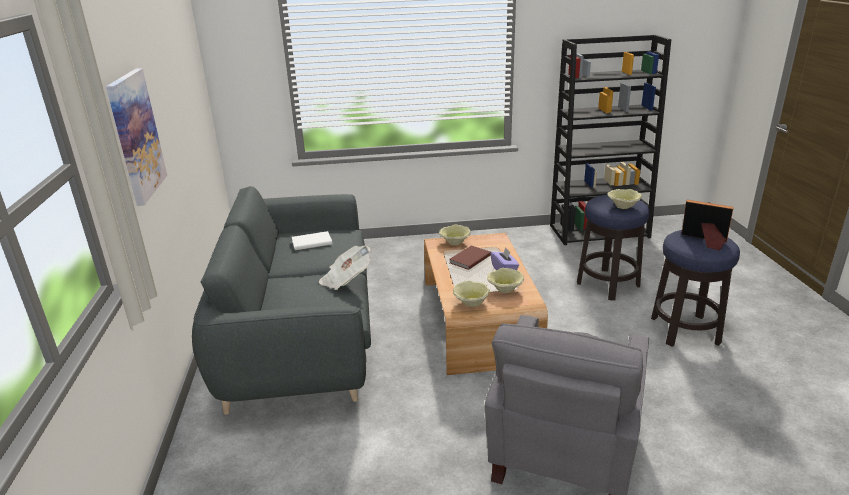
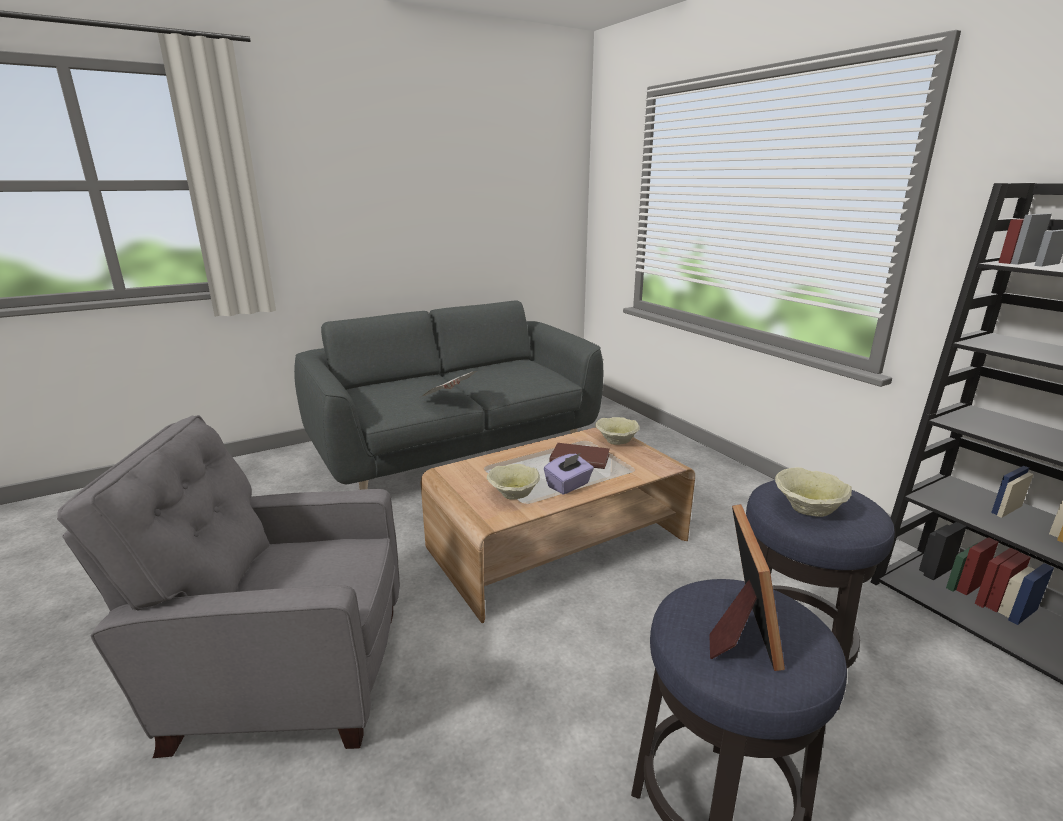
camera: 65 degrees right, 5 degrees down
picture [106,68,167,206] -> none
white book [292,231,332,250] -> none
beige bowl [453,281,490,307] -> none

